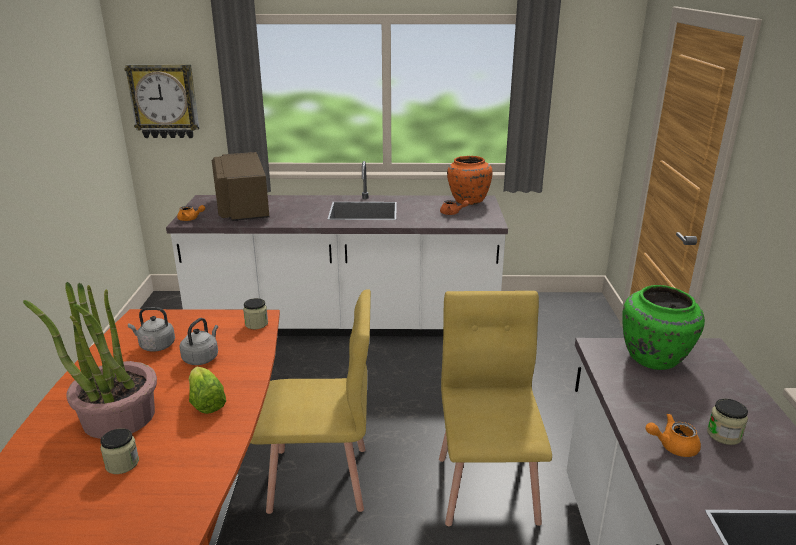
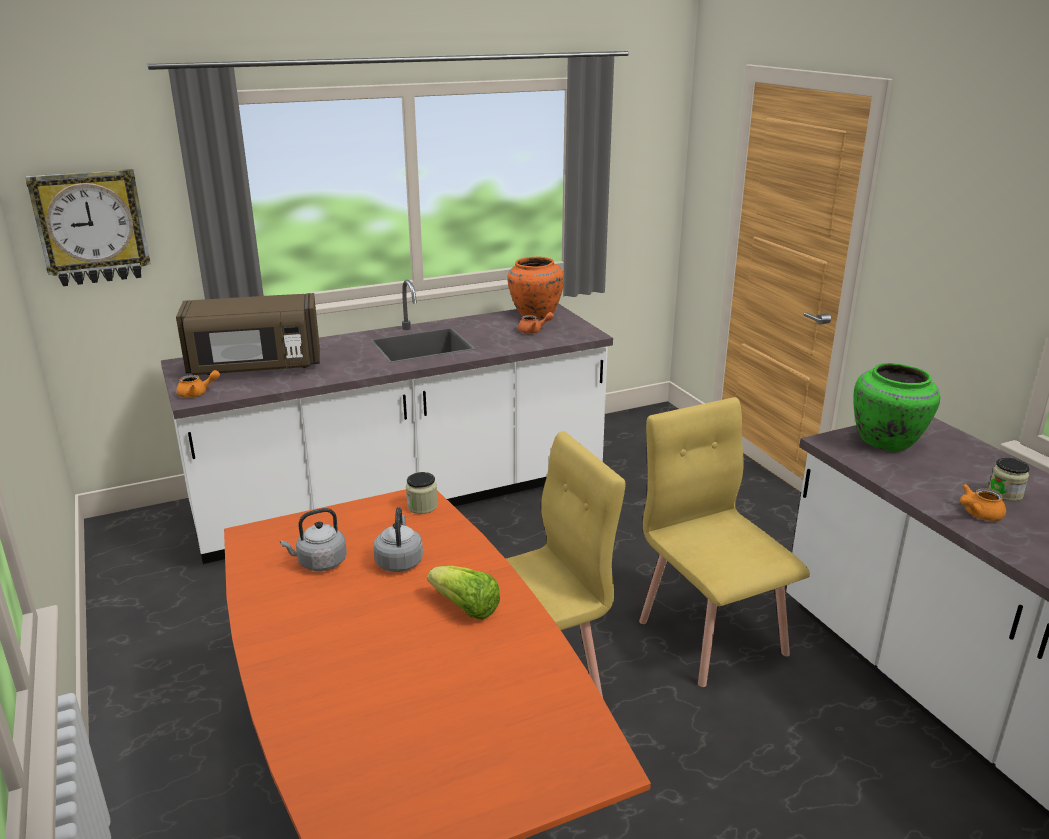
camera: 25 degrees left, 0 degrees up
potted plant [23,282,157,439] -> none
jar [100,428,139,474] -> none
brown microwave [212,152,270,221] -> brown microwave turned 60 degrees counterclockwise [176,293,320,375]

